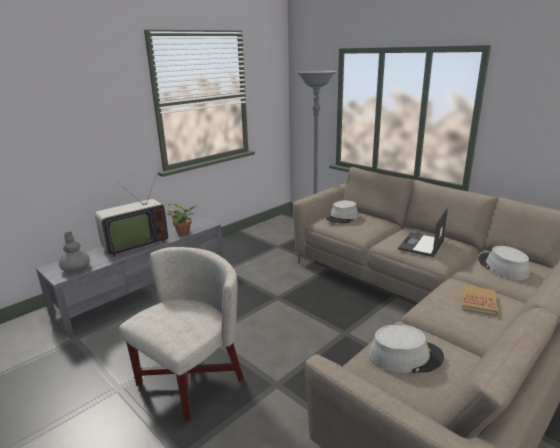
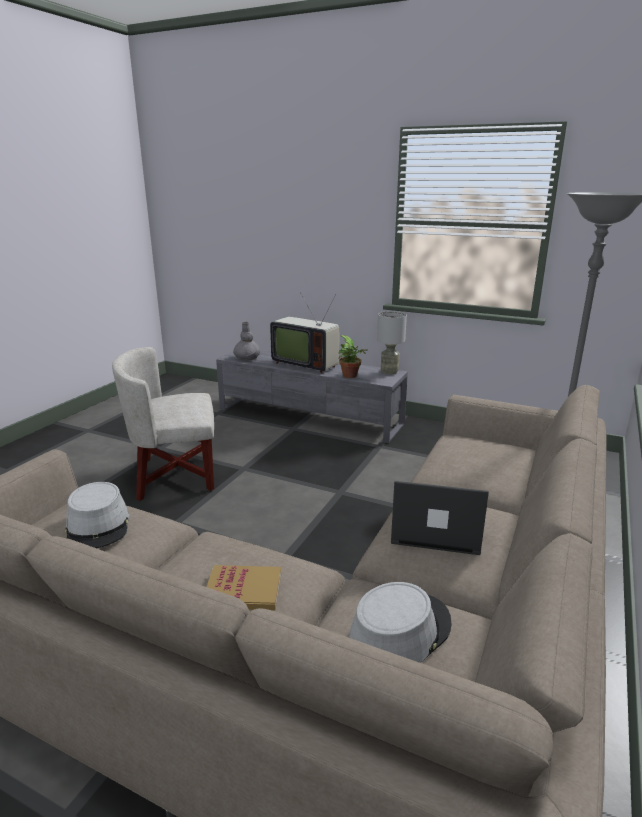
camera: 70 degrees right, 0 degrees up
white armchair [119,247,244,421] -> white armchair turned 150 degrees clockwise [112,347,214,501]
grey hat [326,200,358,224] -> none
none -> grey table lamp [377,311,407,375]

